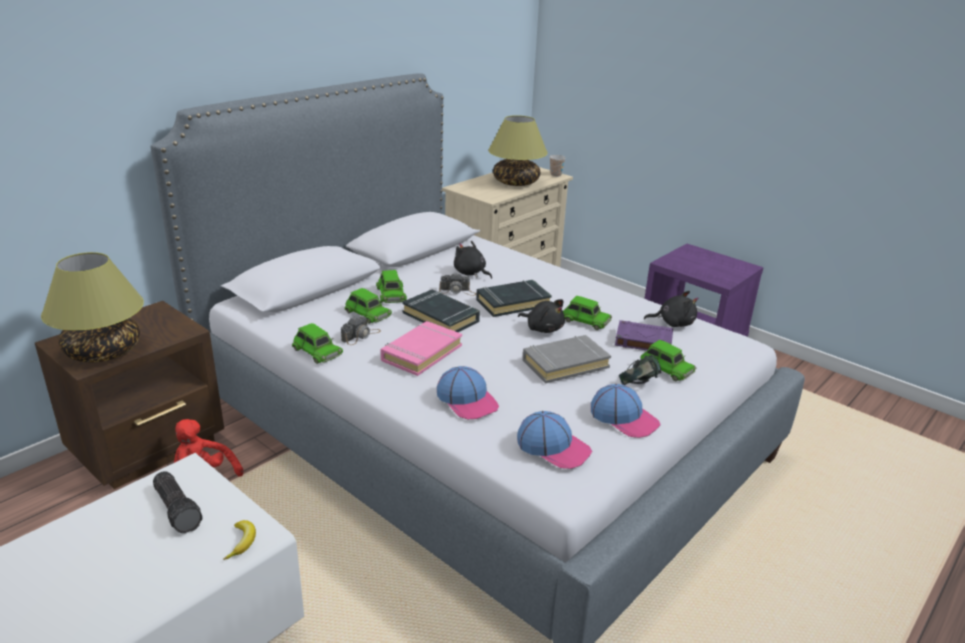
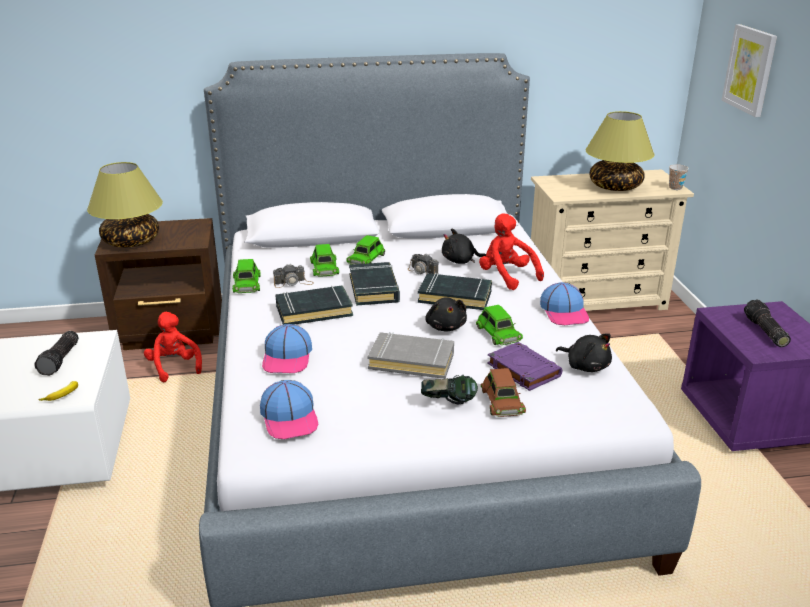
camera: 40 degrees right, 0 degrees up
pink book [381,321,462,376] -> black book [275,285,353,325]
black plush toy [454,241,492,279] -> black plush toy turned 75 degrees counterclockwise [442,228,486,264]
cap [591,384,661,438] -> cap moved to [540,282,589,325]
green toy car [641,340,696,381] -> brown toy car [481,368,526,417]
none -> red plush toy [479,213,544,290]
none -> picture [722,24,777,117]
none -> flashlight [744,299,791,347]

